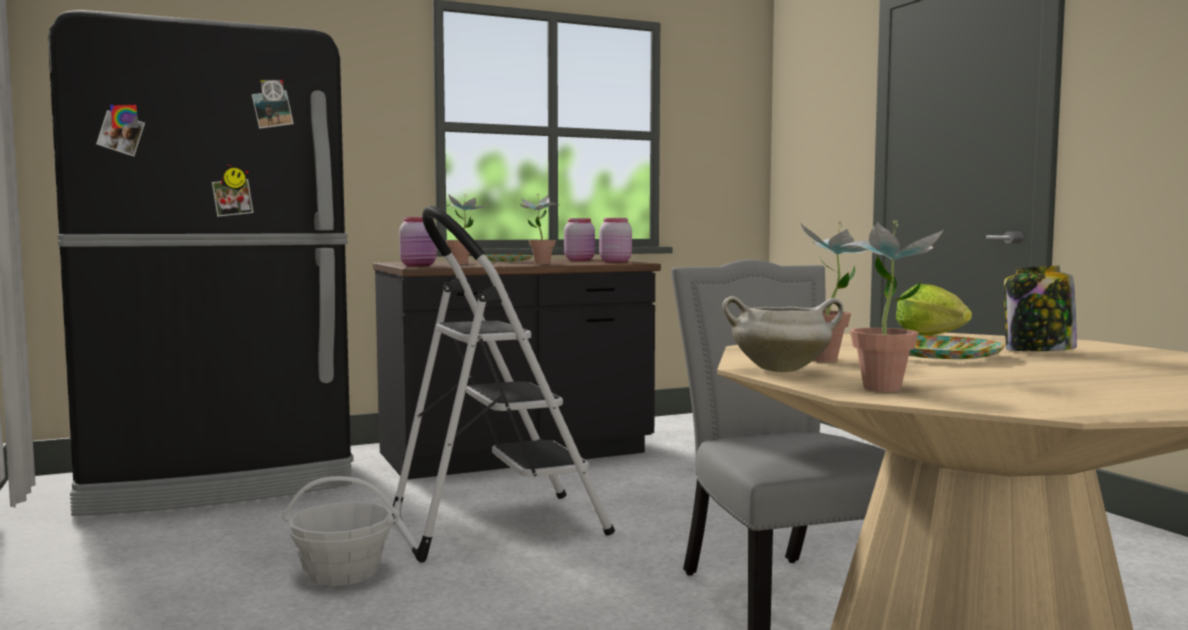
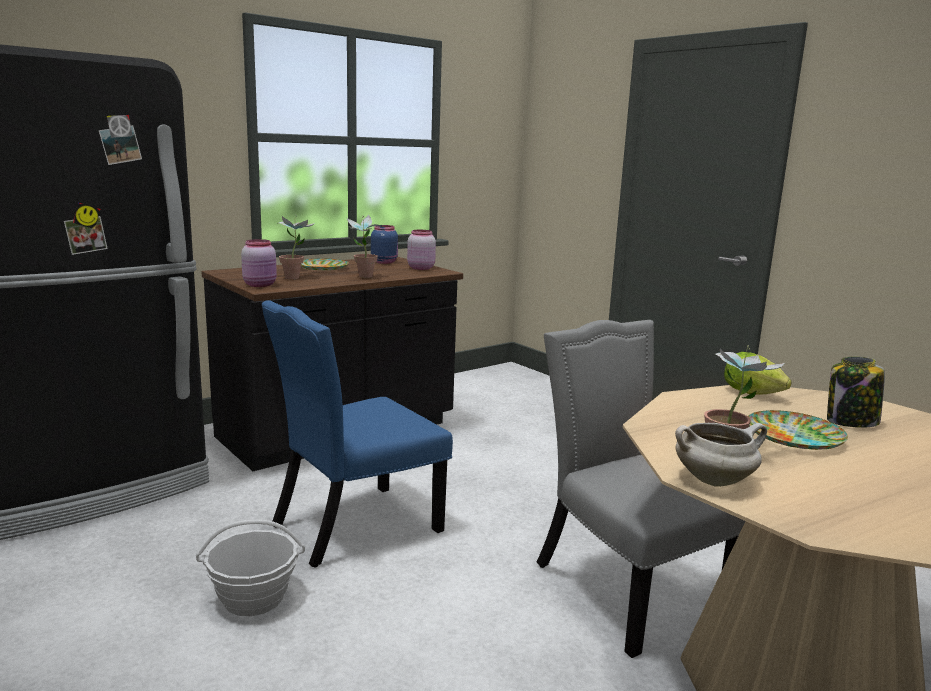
camera: 15 degrees left, 10 degrees up
step ladder [391,206,615,563] -> blue chair [262,300,453,567]
pink jar [564,218,595,261] -> blue jar [371,225,398,264]
potted plant [839,220,944,392] -> none

